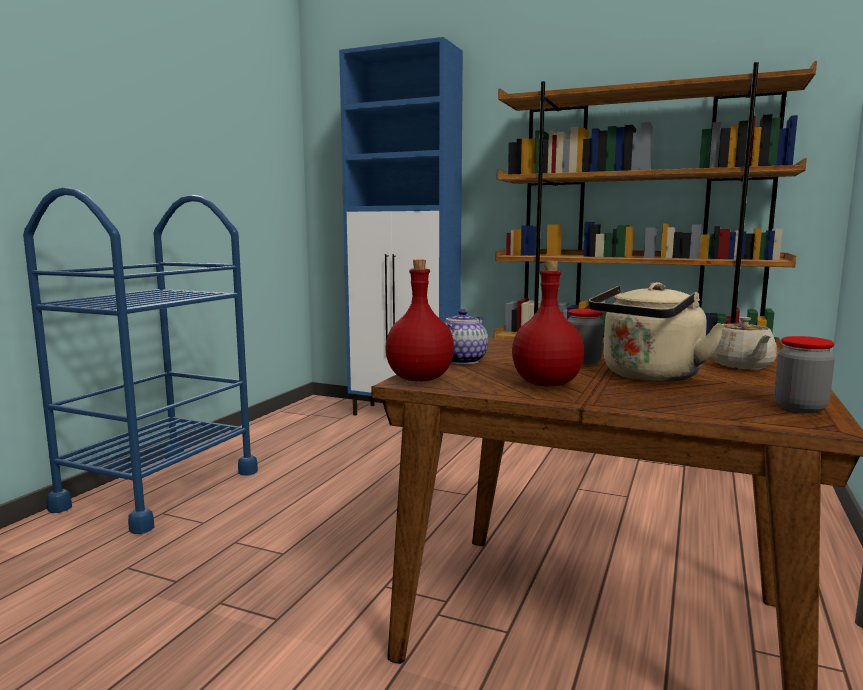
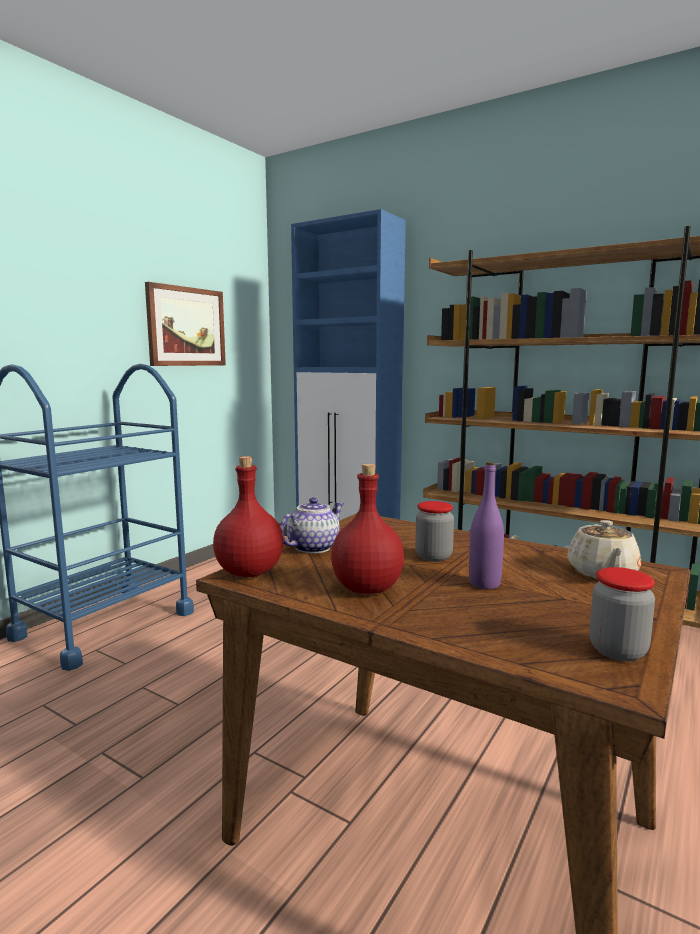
camera: 10 degrees right, 0 degrees up
beige kettle [588,282,725,382] -> purple bottle [469,462,504,589]
none -> picture [145,282,226,366]

